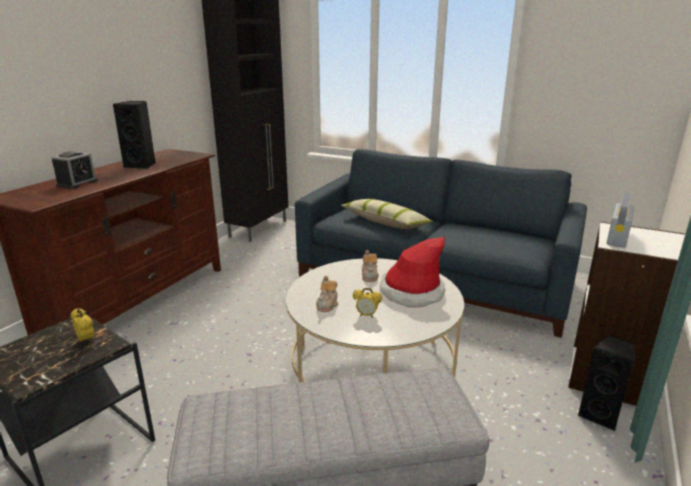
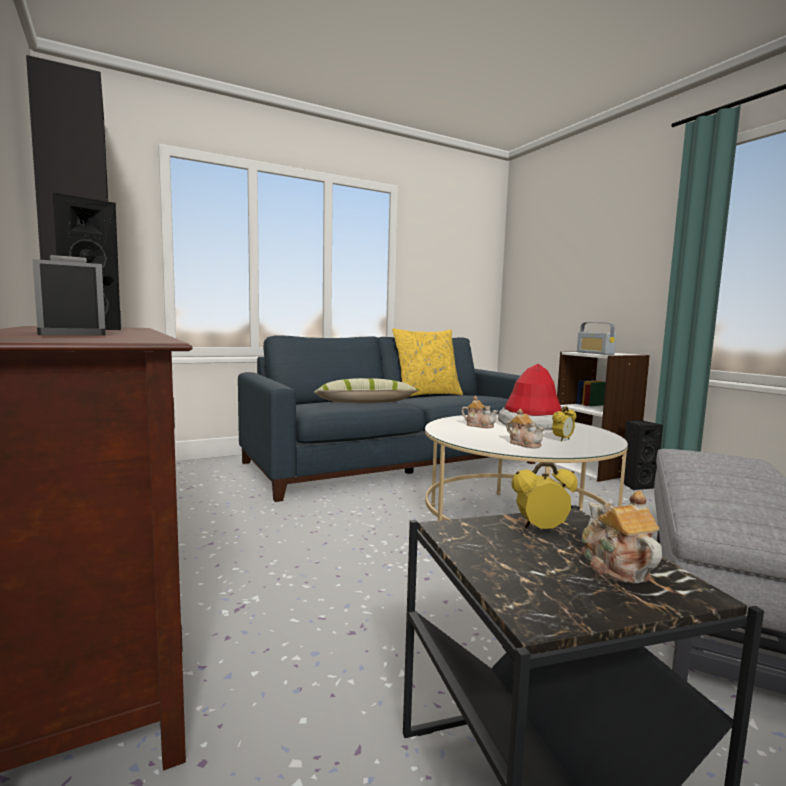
camera: 55 degrees left, 15 degrees down
none -> yellow pillow [392,328,463,397]
none -> teapot [581,491,662,583]

